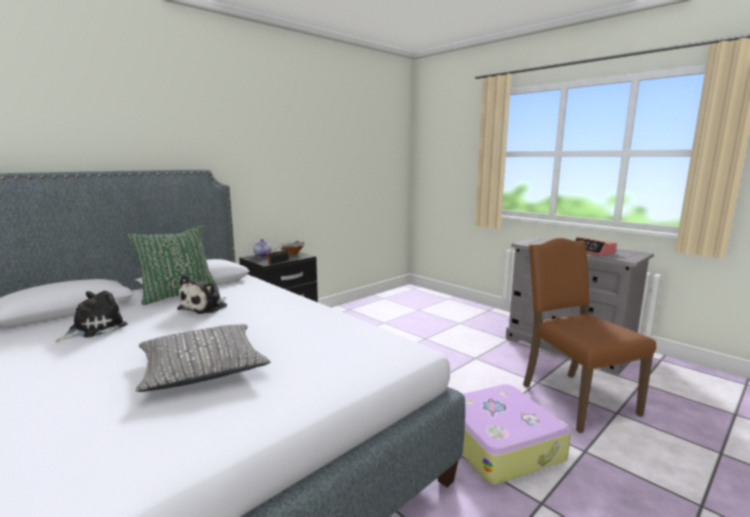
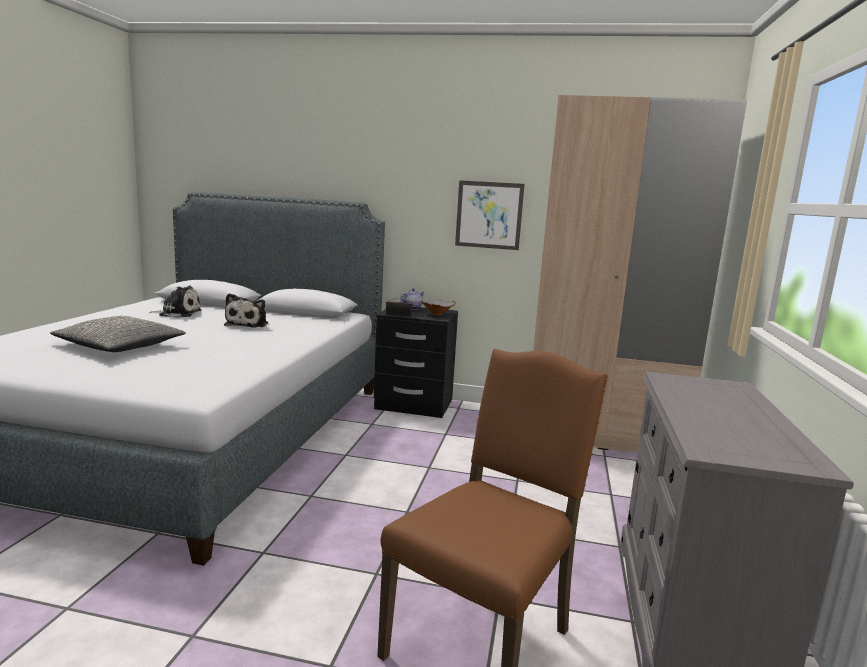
camera: 55 degrees right, 0 degrees up
green pillow [127,225,218,305] -> none
plush toy [177,275,227,314] -> plush toy turned 75 degrees counterclockwise [224,293,268,328]
suitcase [462,384,571,485] -> none
alarm clock [575,237,617,256] -> none
none -> picture [455,180,525,250]
none -> beige wardrobe [533,95,747,453]

